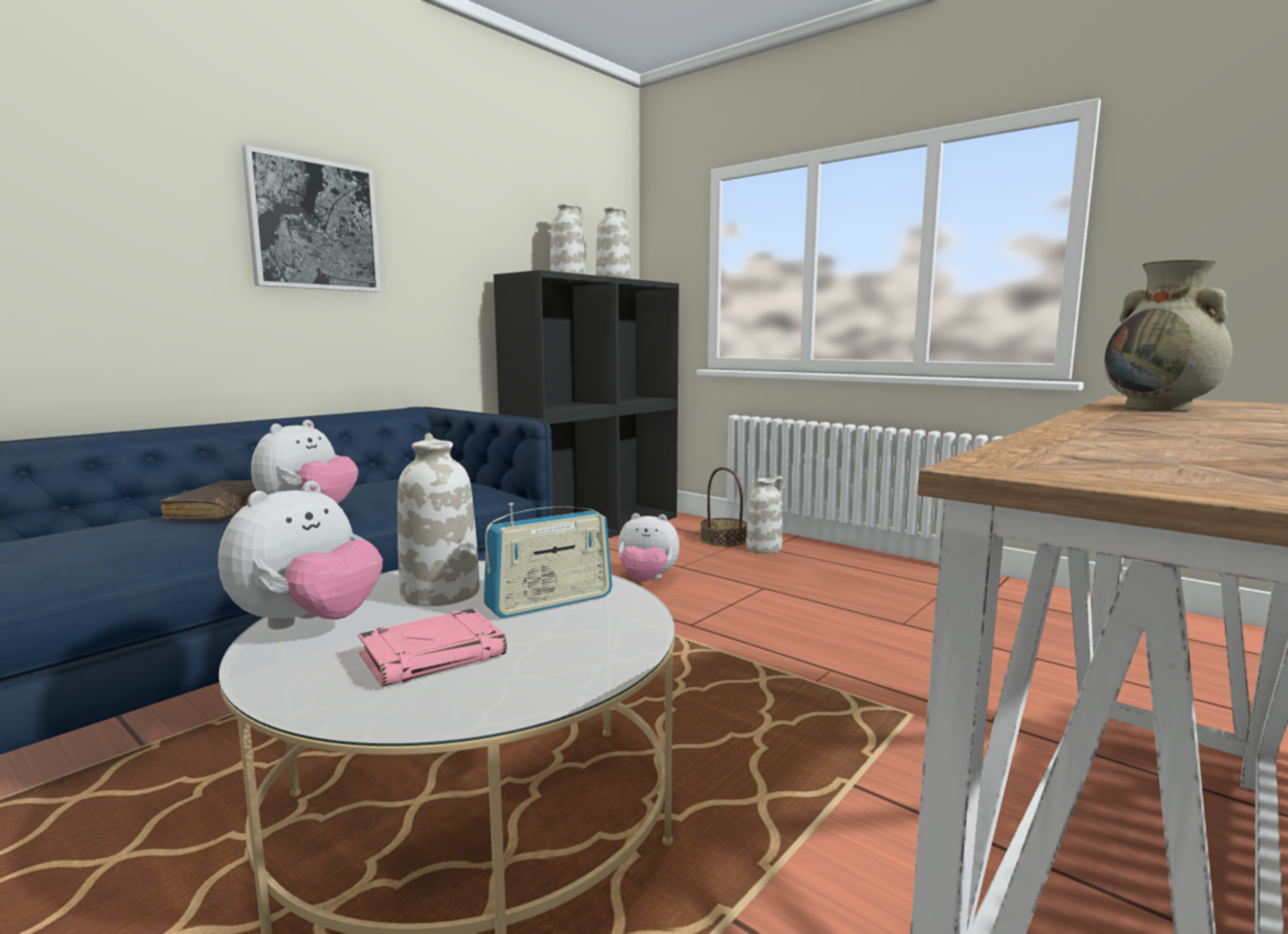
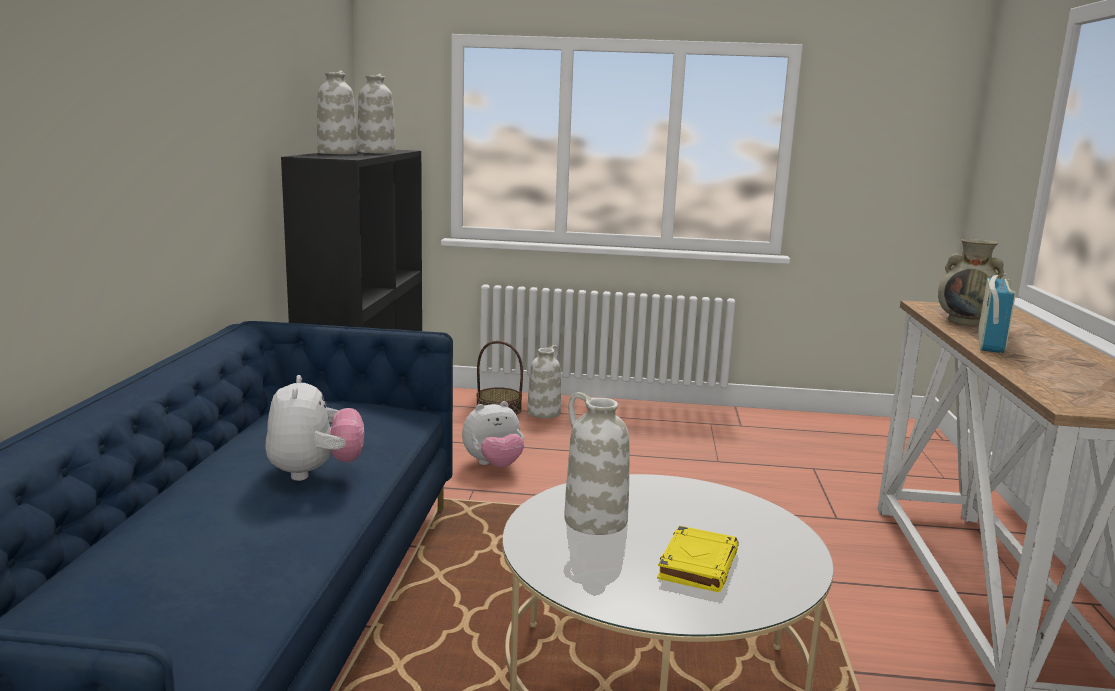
camera: 35 degrees left, 5 degrees up
brown book [160,480,256,520] -> none
plush toy [218,481,383,630] -> none
picture [242,145,381,292] -> none
pink book [358,608,507,687] -> yellow book [657,526,739,592]
radio [484,503,612,618] -> radio moved to [978,273,1016,353]

